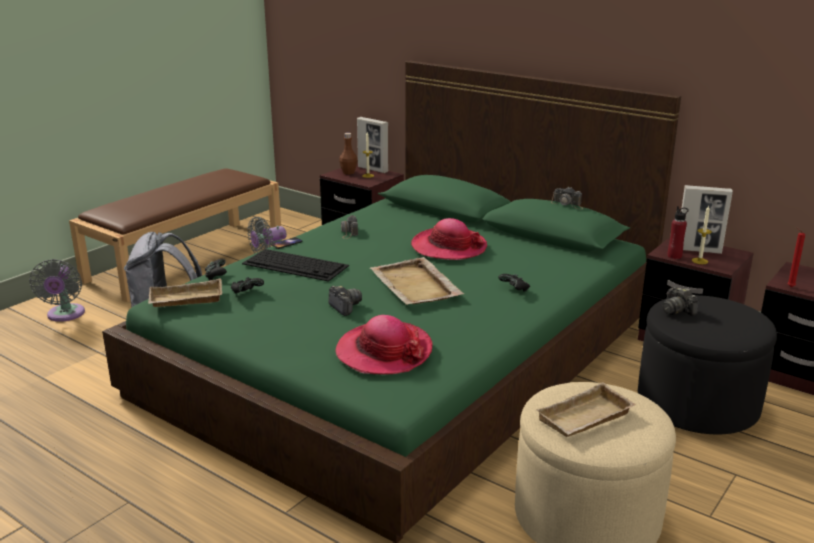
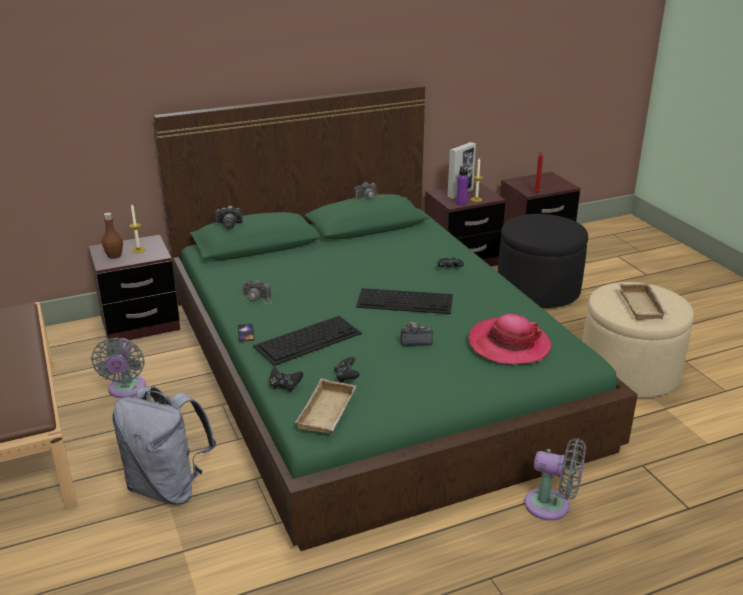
camera: 60 degrees left, 5 degrees up
grey fan [29,259,85,322] -> grey fan moved to [524,438,586,521]
picture frame [357,117,388,173] -> none
beige tray [370,257,464,305] -> keyboard [356,288,453,314]
hat [411,218,487,260] -> none
camera [663,287,698,316] -> camera moved to [215,206,243,228]
red bottle [667,206,689,259] -> purple bottle [456,165,469,205]

